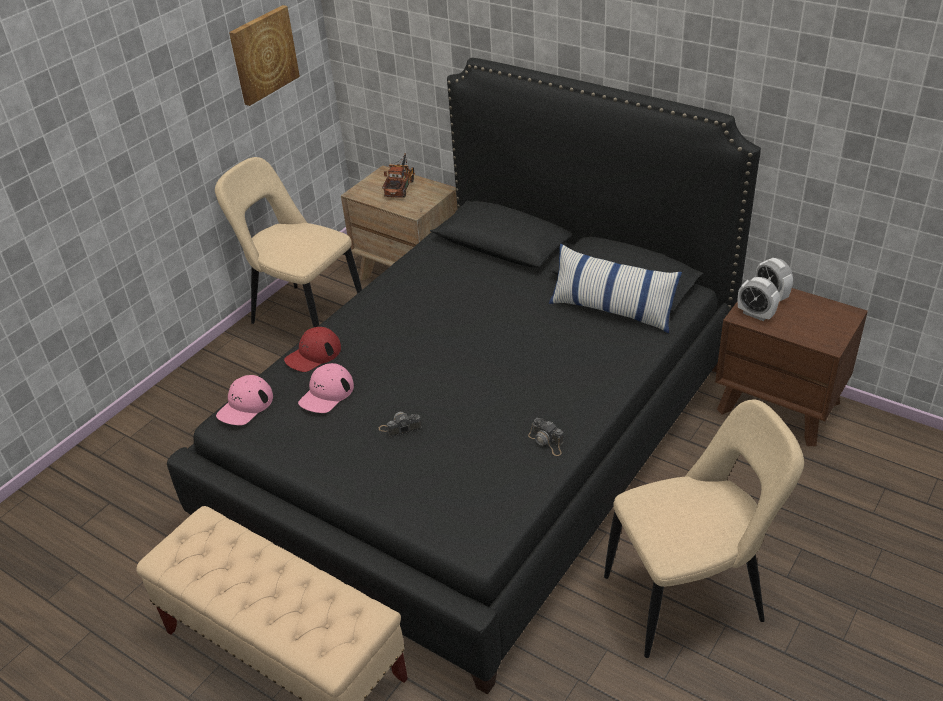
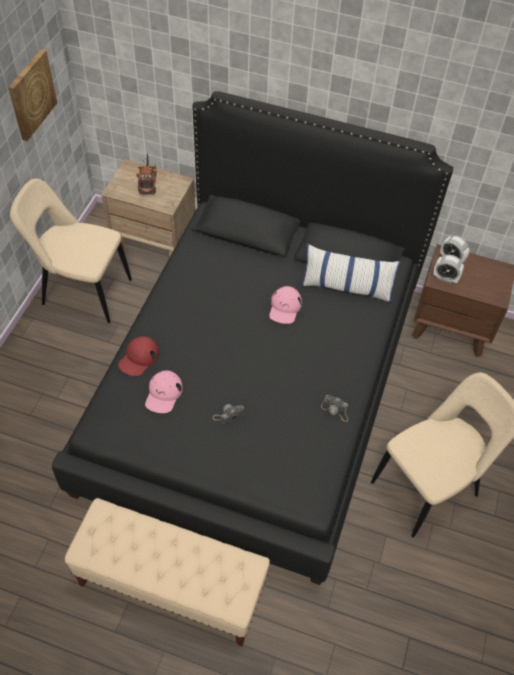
camera: 20 degrees left, 15 degrees up
pink cap [216,375,273,425] -> pink cap moved to [269,286,302,324]

